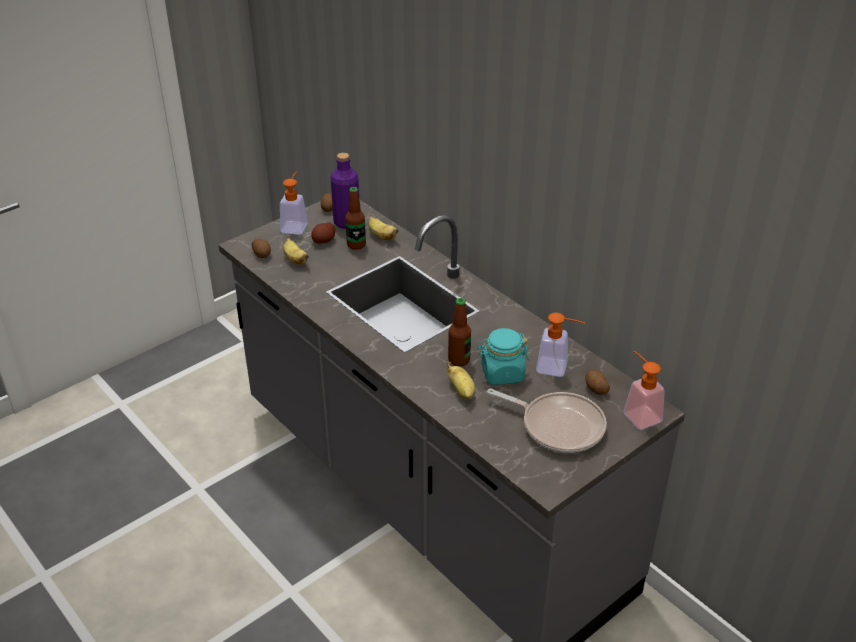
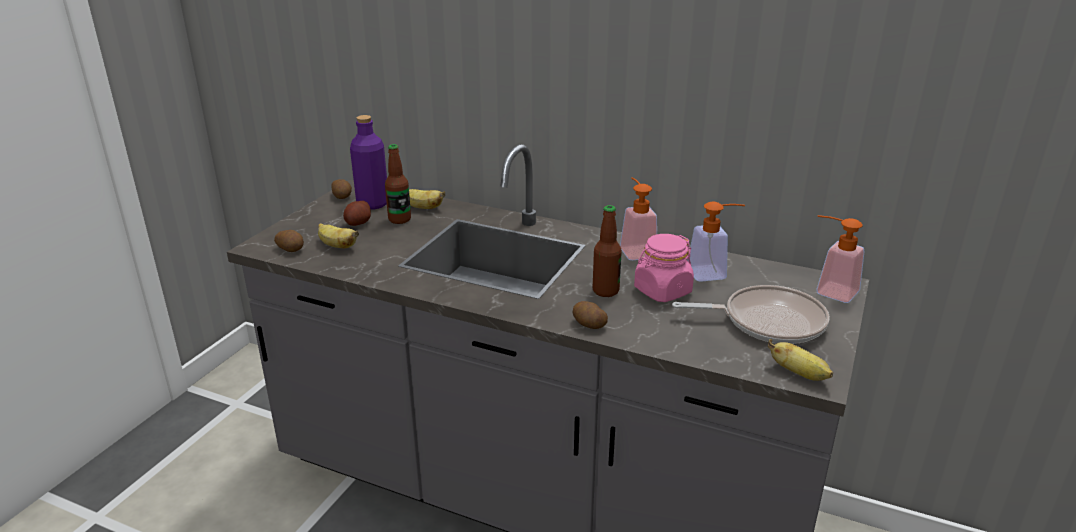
camera: 25 degrees left, 10 degrees down
soap dispenser [280,171,308,235] -> soap dispenser moved to [620,177,657,260]
banana [447,362,475,400] -> banana moved to [768,339,833,381]
turquoise jar [478,328,529,385] -> pink jar [634,234,694,302]
potato [585,370,610,395] -> potato moved to [573,301,608,329]

